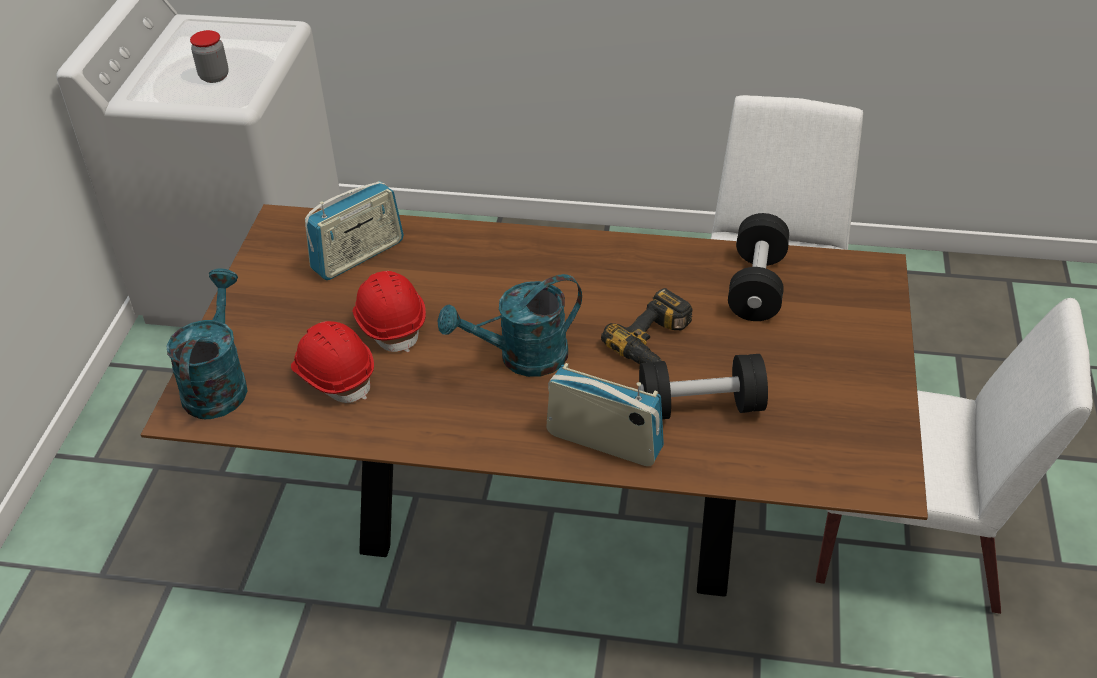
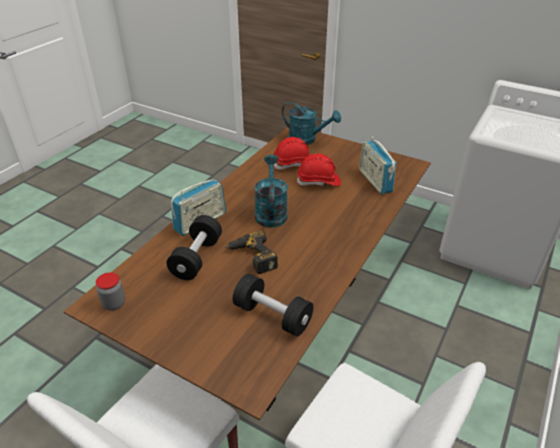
camera: 110 degrees right, 5 degrees down
jar [190,30,229,83] -> jar moved to [96,272,125,311]

